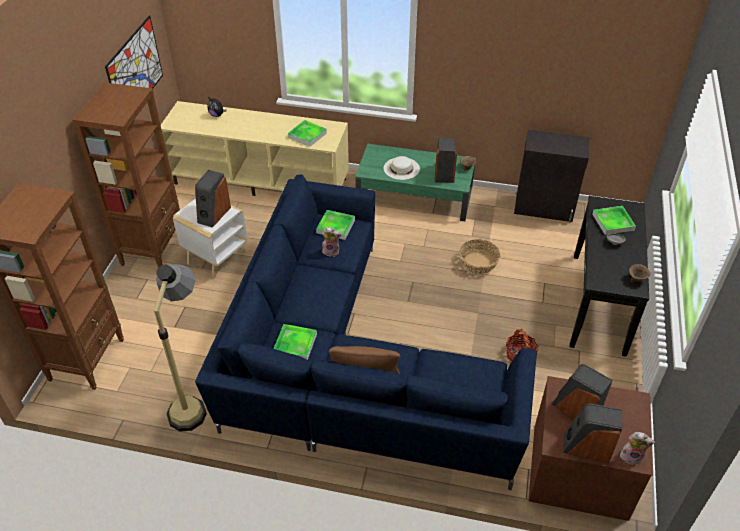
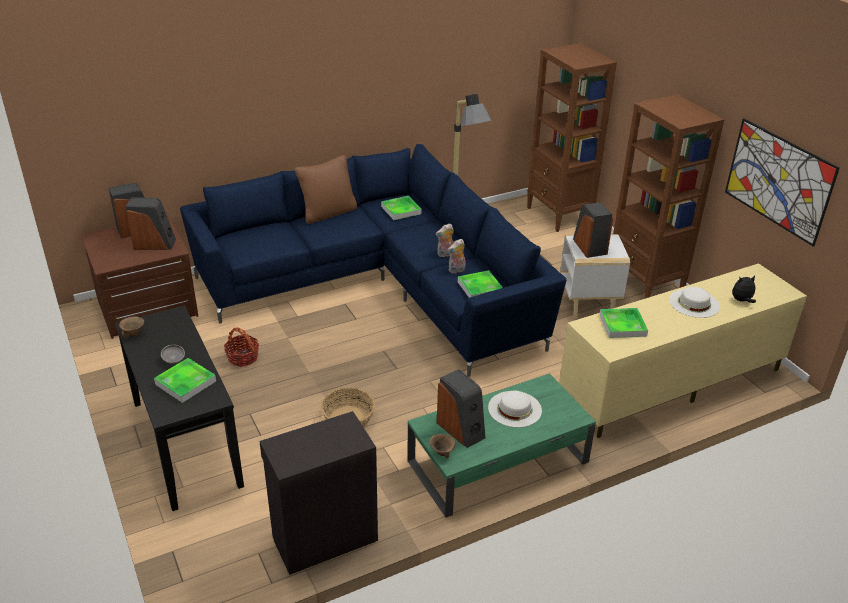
camera: 140 degrees right, 10 degrees down
plush toy [620,432,655,465] -> plush toy moved to [436,223,454,257]
none -> white hat [669,287,720,318]

